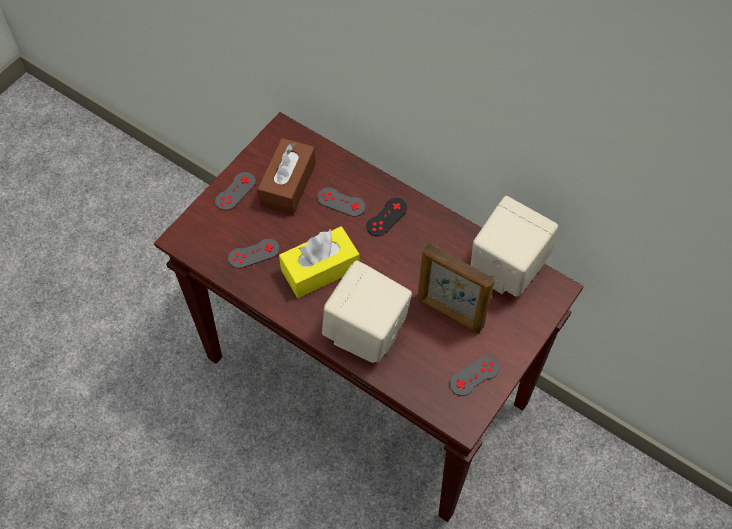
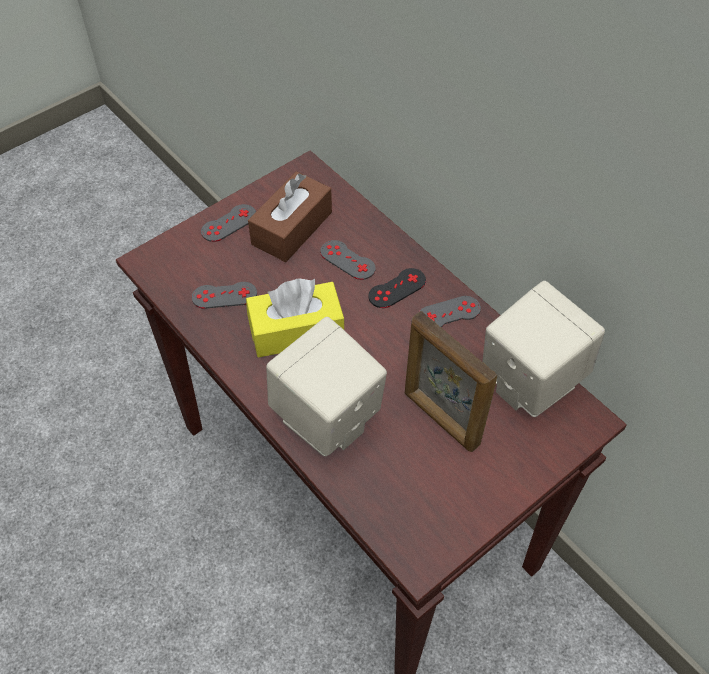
camera: 15 degrees right, 5 degrees down
grey game controller [449,356,499,396] -> grey game controller moved to [419,296,481,327]

